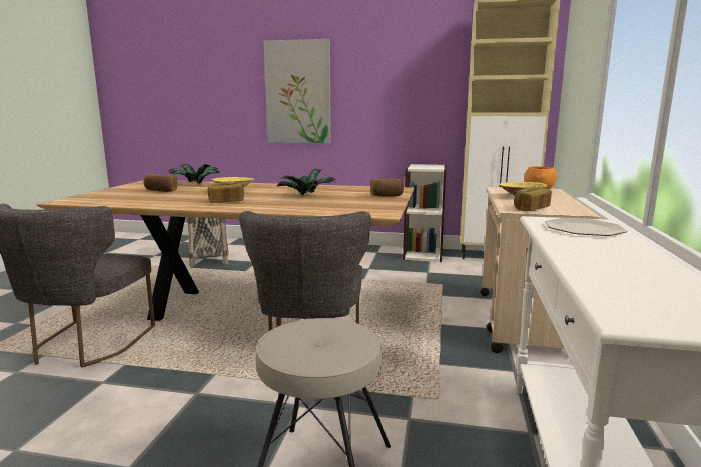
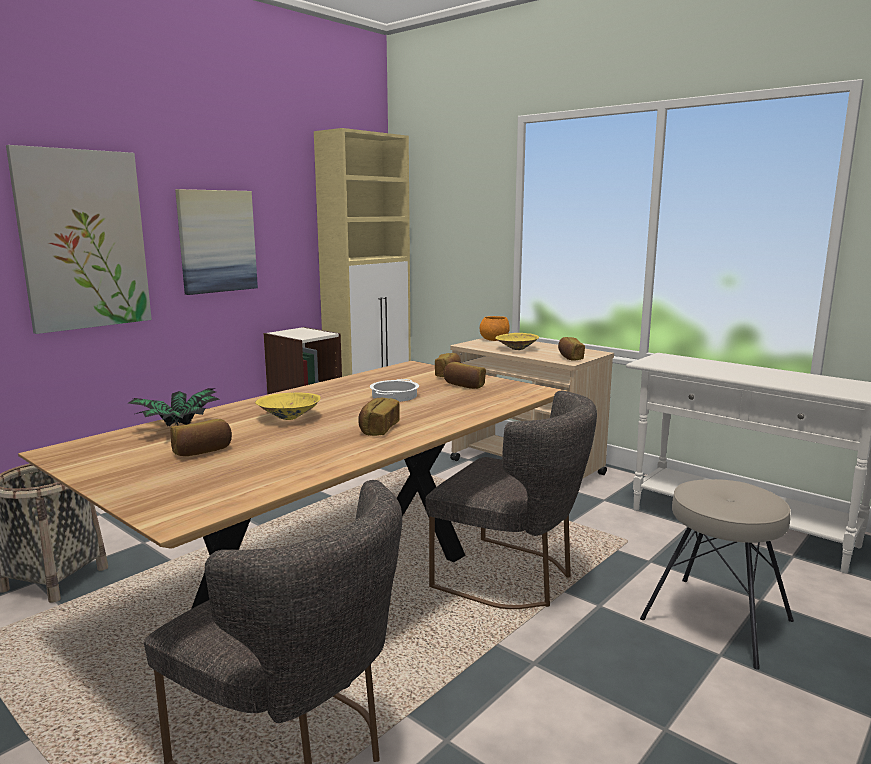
camera: 60 degrees left, 0 degrees up
potted plant [277,169,336,195] -> cooking pot [370,379,419,402]
plate [545,218,627,236] -> none
none -> picture [175,189,258,295]
none -> bread [443,362,486,389]

